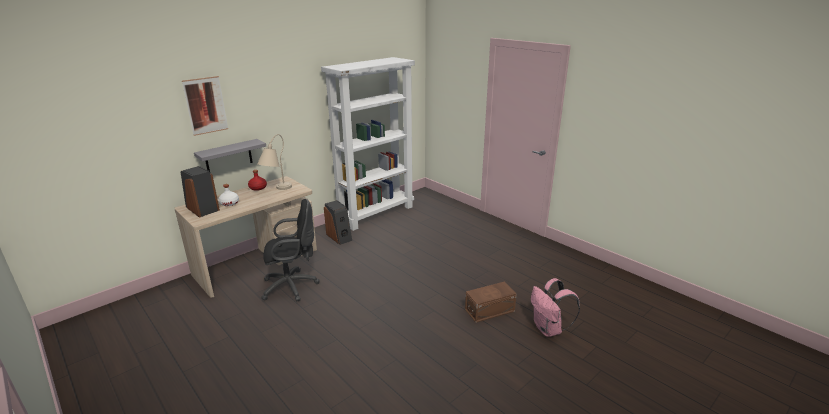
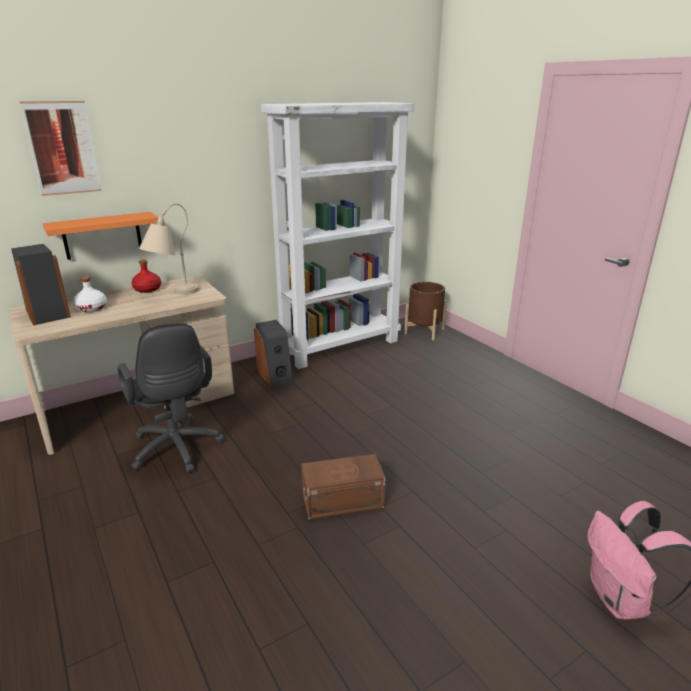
camera: 10 degrees right, 0 degrees up
grey shelf [194,139,266,171] -> orange shelf [43,212,159,260]
black office chair [261,199,320,302] -> black office chair turned 60 degrees clockwise [117,324,224,473]
brown storage box [465,281,517,323] -> brown storage box moved to [302,454,385,519]
none -> brown planter [404,282,447,340]

